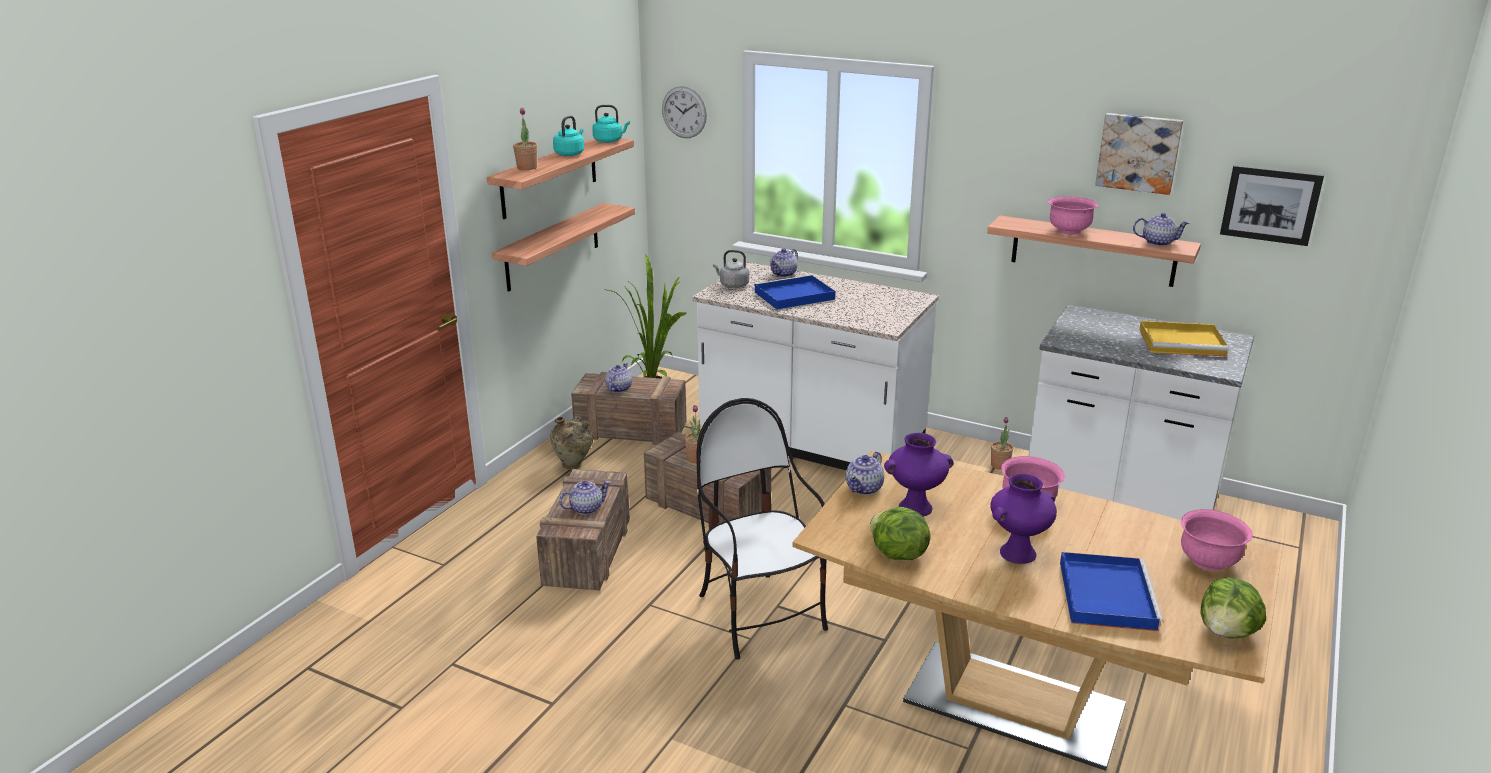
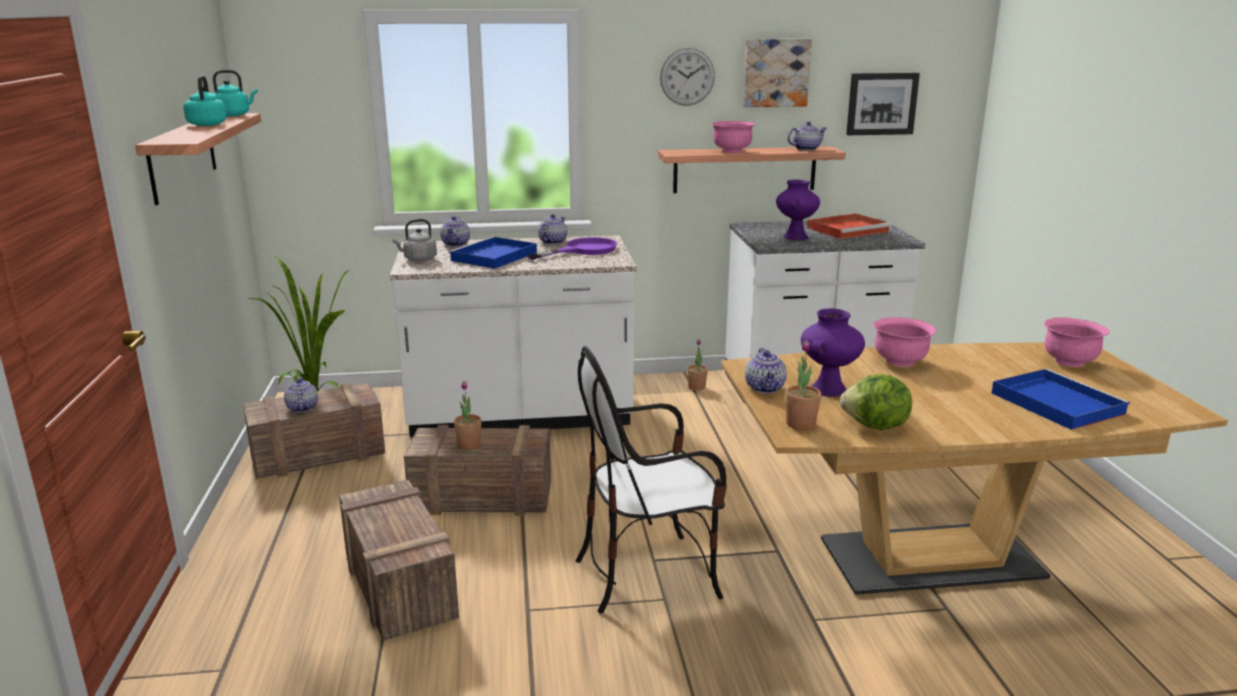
camera: 35 degrees left, 5 degrees down
shelf [492,203,635,291] -> none
potted plant [513,107,537,170] -> potted plant moved to [785,340,821,430]
beige vase [550,416,594,470] -> none
teapot [559,481,611,515] -> teapot moved to [538,214,567,245]
wall clock [662,86,707,138] -> wall clock moved to [660,48,715,106]
chair [697,398,828,660] -> chair turned 45 degrees counterclockwise [575,346,727,613]
purple vase [990,474,1057,564] -> purple vase moved to [776,180,820,240]
yellow tray [1139,321,1229,357] -> red tray [807,213,891,239]
lettuce [1200,577,1266,638] -> none
none -> purple frying pan [527,237,617,260]

